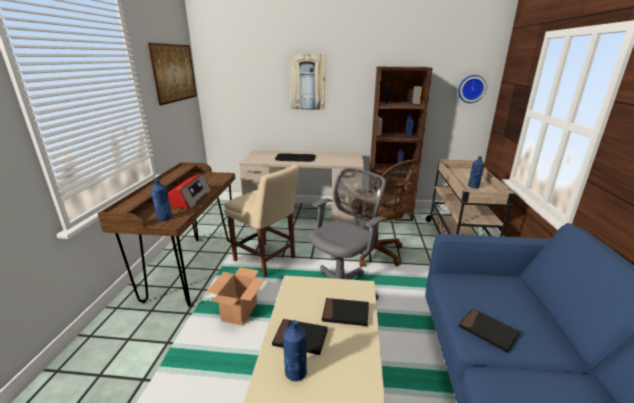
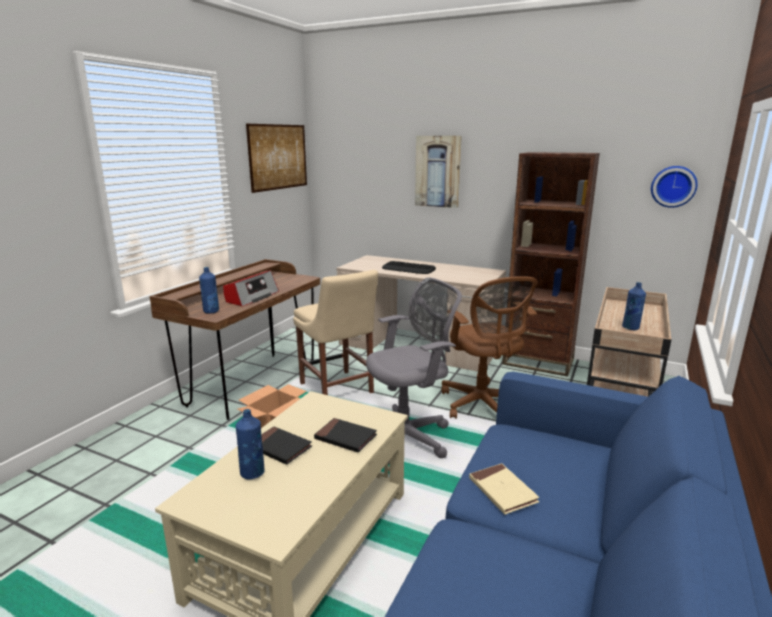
camera: 20 degrees right, 5 degrees down
black book [459,309,520,353] -> beige book [469,463,539,515]

